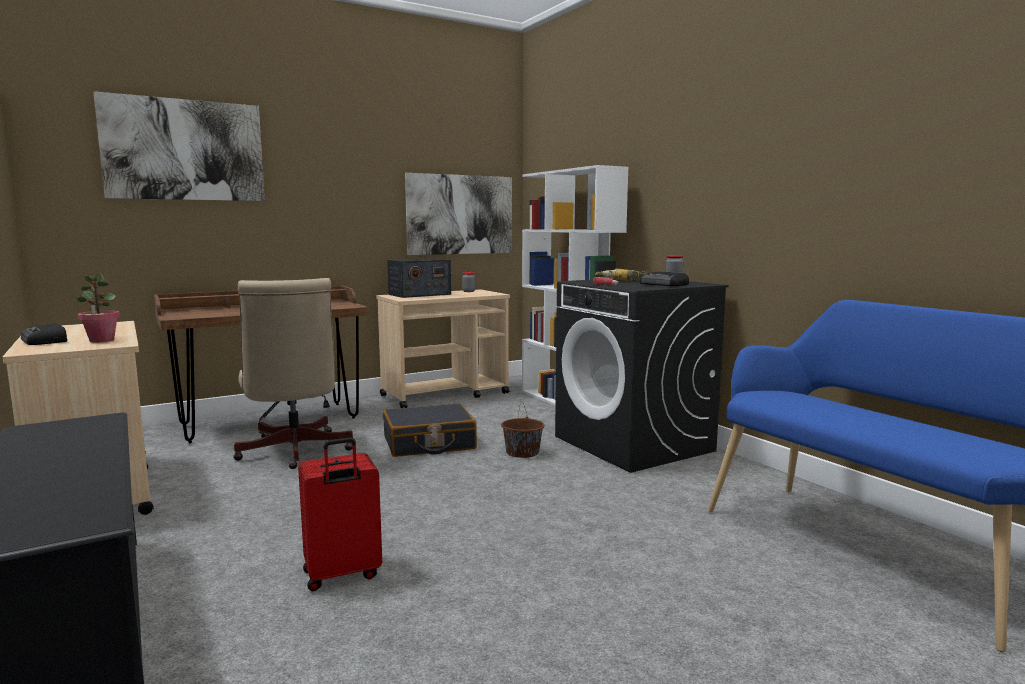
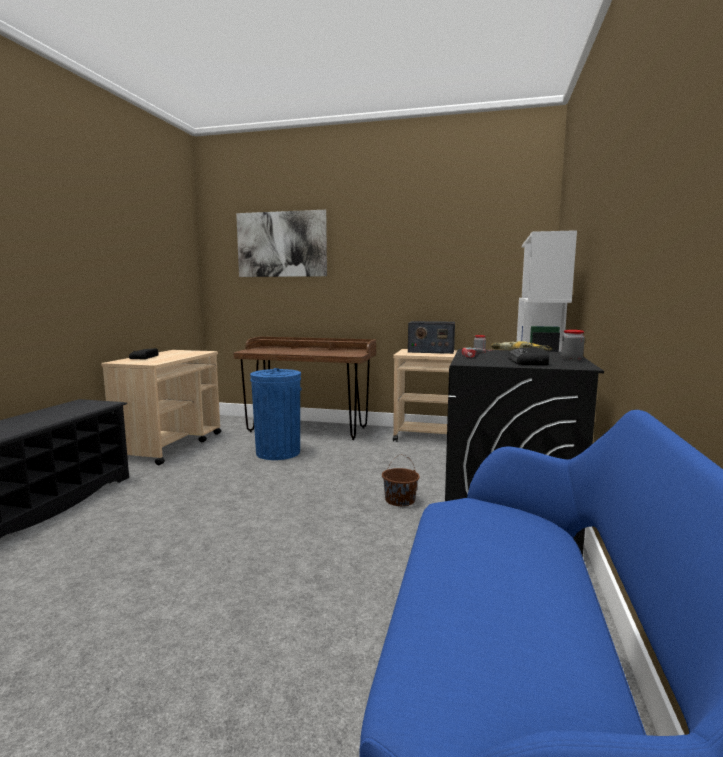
camera: 45 degrees right, 0 degrees up
potted plant [76,273,120,343] -> none
beige office chair [233,278,353,469] -> blue trash can [250,368,302,460]
red suitcase [298,437,382,591] -> none
black suitcase [383,404,477,457] -> none
picture [405,173,512,255] -> none

